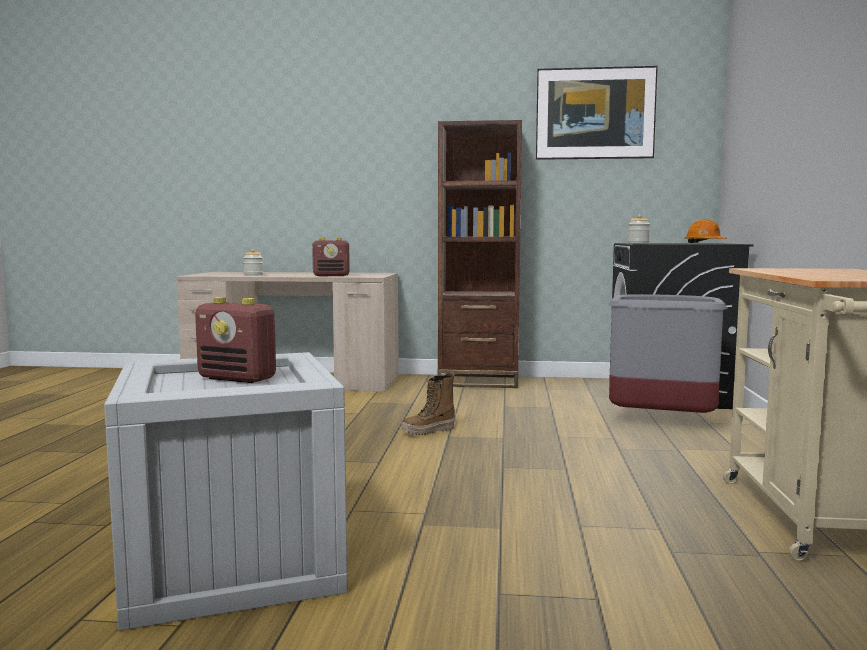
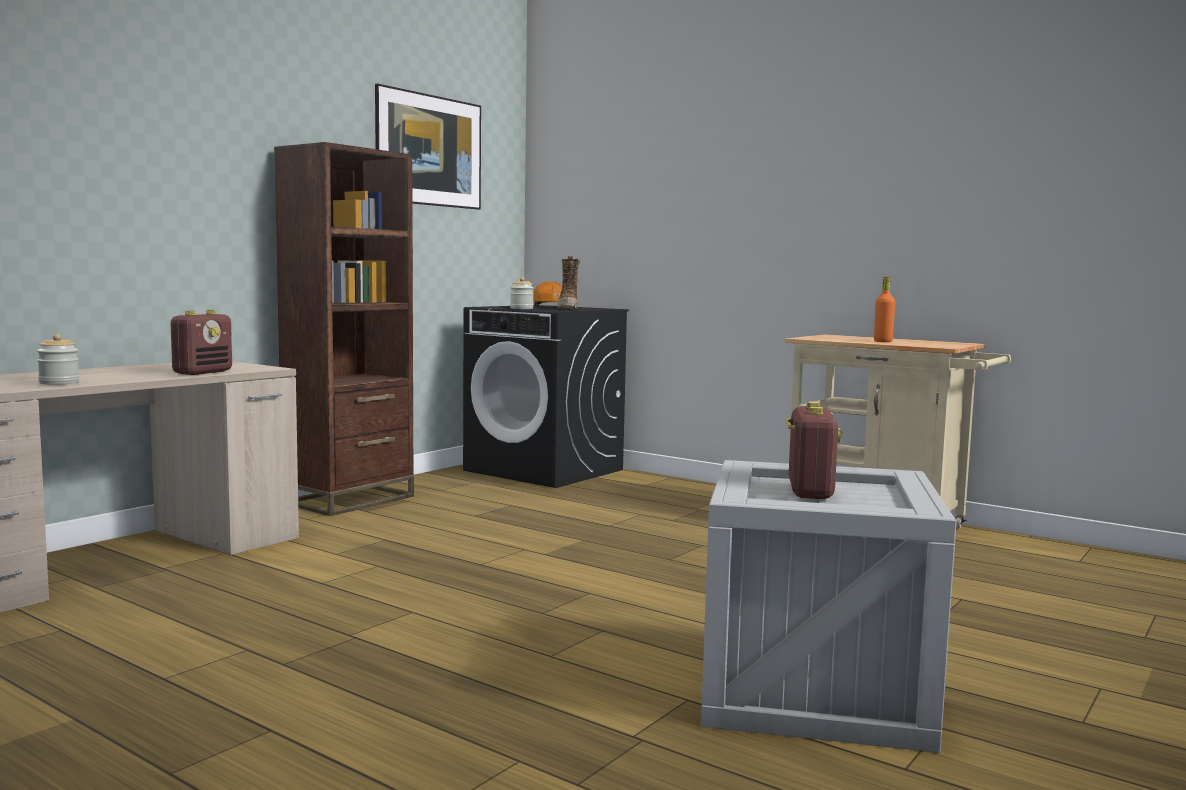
camera: 60 degrees left, 0 degrees up
radio [195,297,276,383] -> radio turned 45 degrees counterclockwise [785,402,842,499]
boot [402,372,455,435] -> boot moved to [557,256,580,309]
grey trash can [608,294,727,413] -> none
none -> orange bottle [874,276,895,342]

